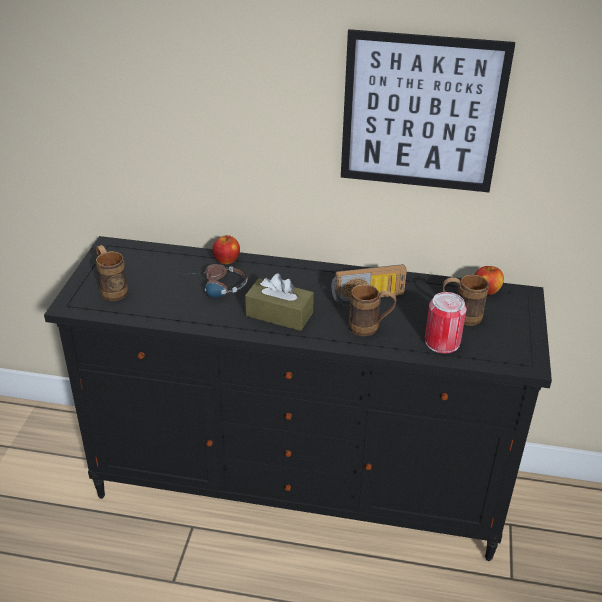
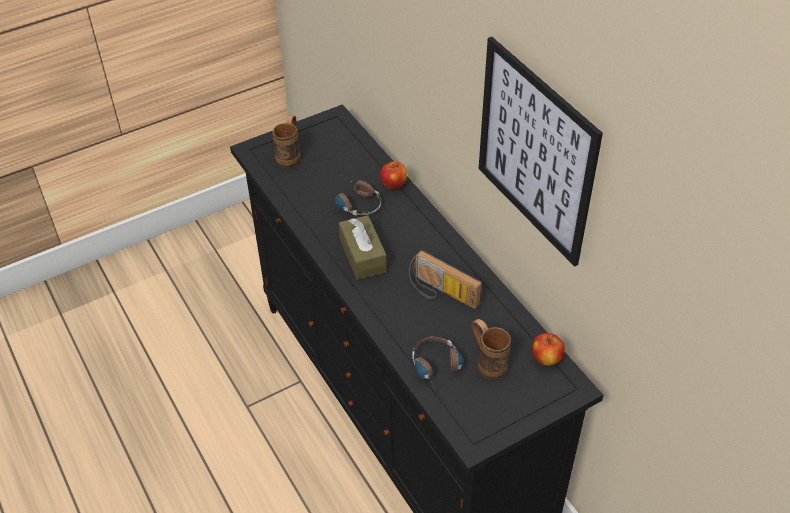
camera: 50 degrees right, 10 degrees up
brown mug [349,284,397,336] -> none
can [425,292,467,353] -> headphones [412,336,464,387]

